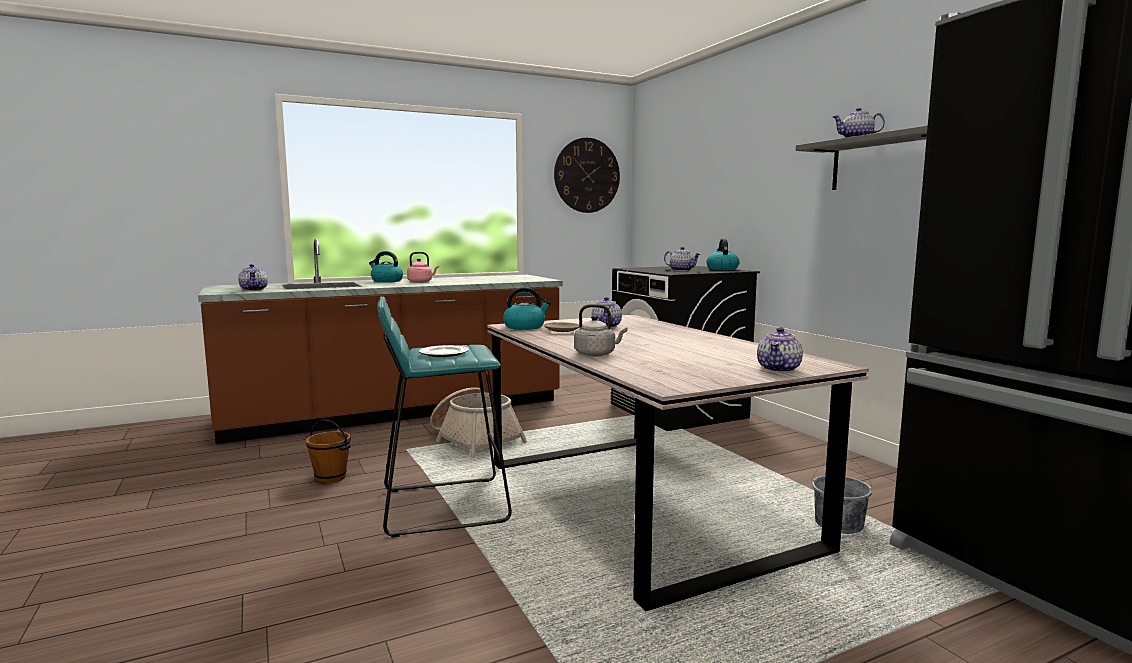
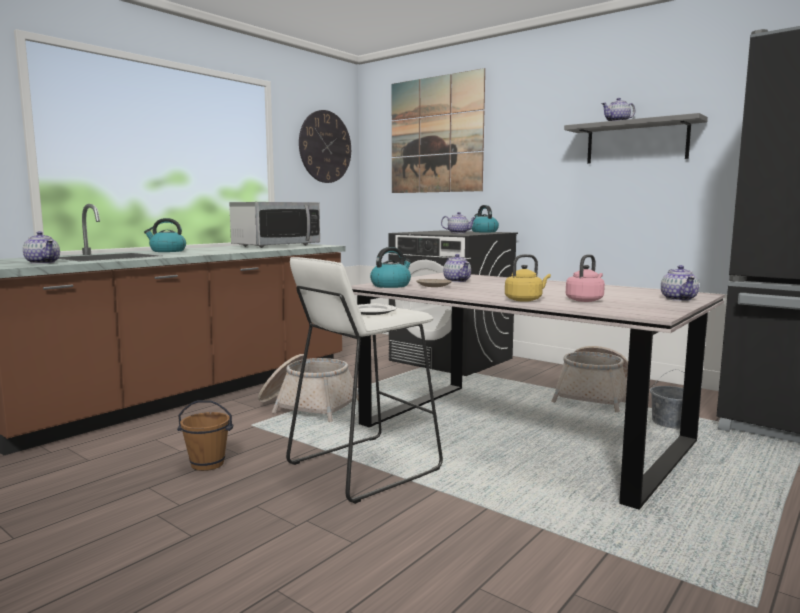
camera: 25 degrees left, 0 degrees up
turquoise stool [378,296,512,538] -> white stool [286,257,443,504]
pink kettle [407,252,439,283] -> pink kettle moved to [566,254,605,302]
grey kettle [574,304,627,356] -> yellow kettle [505,254,551,302]
none -> microwave [229,202,320,248]
none -> picture [392,68,485,193]
none -> basket [551,346,628,412]

